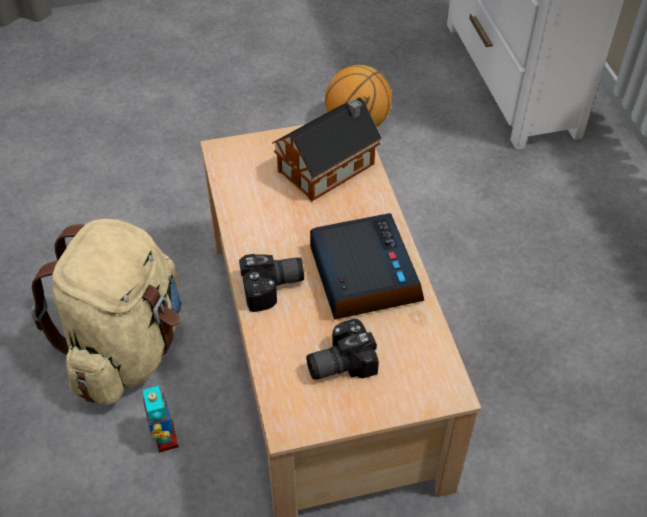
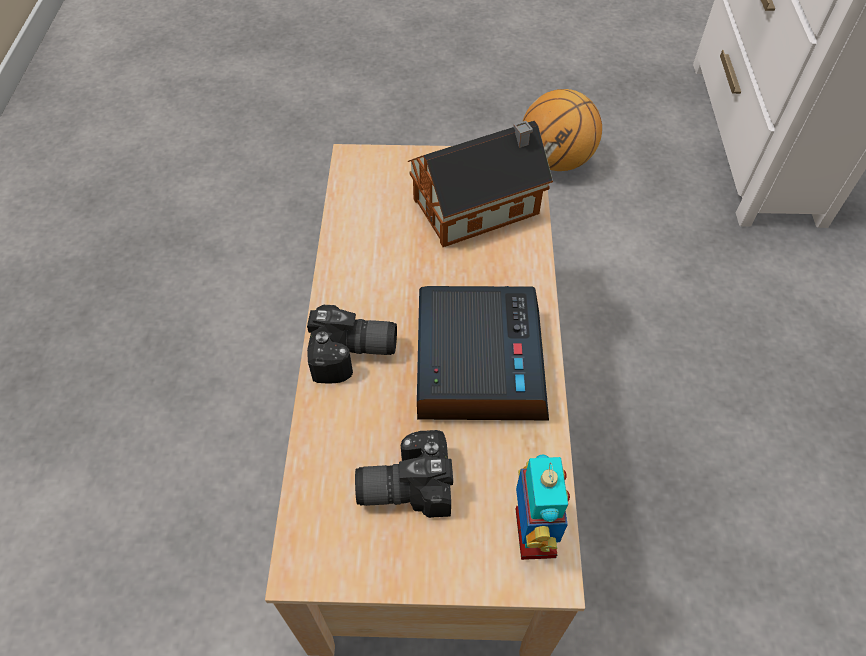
camera: 15 degrees right, 5 degrees up
beige backpack [31,219,182,405] -> none
toy robot [142,386,179,452] -> toy robot moved to [516,455,570,560]

